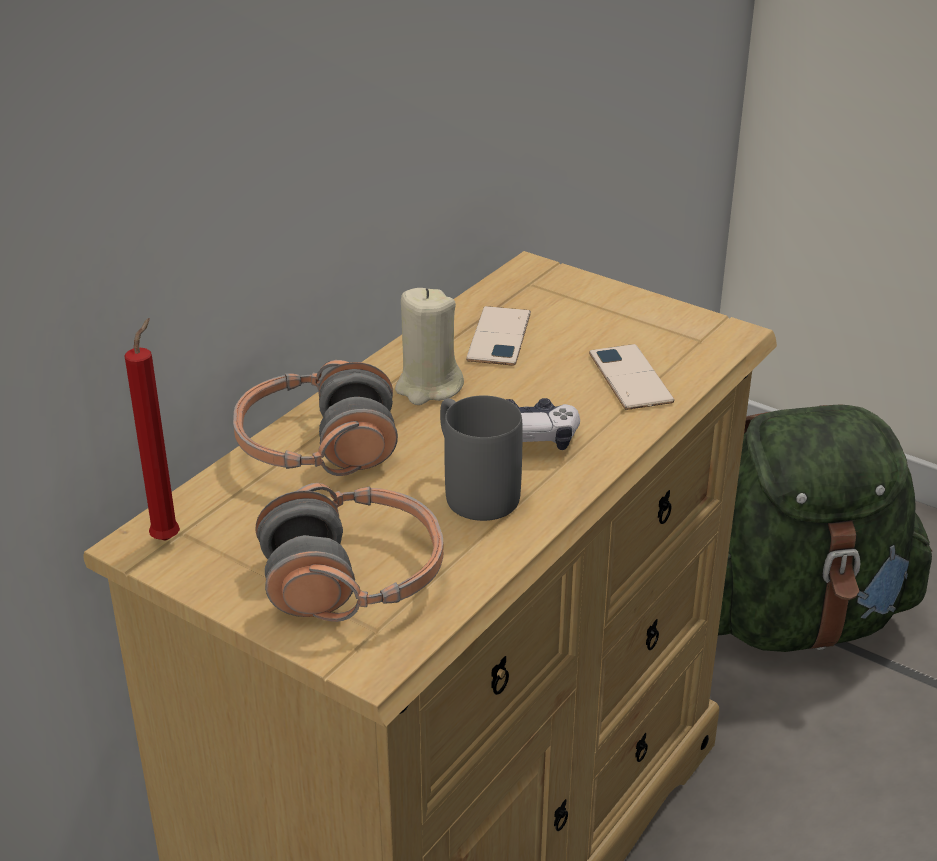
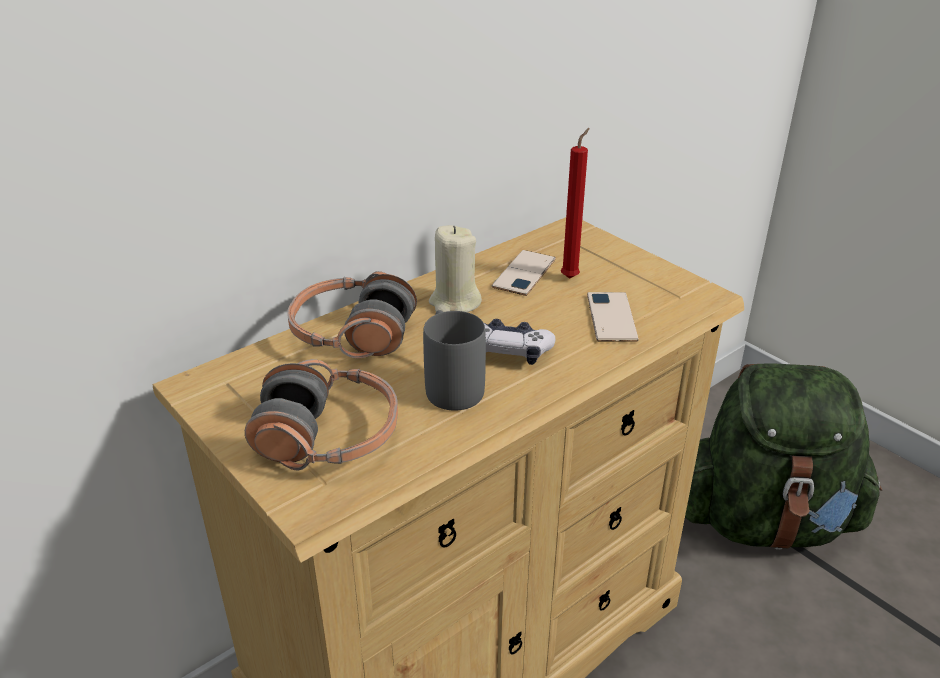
camera: 15 degrees right, 0 degrees up
red candle [124,318,180,541] -> red candle moved to [561,128,590,279]

